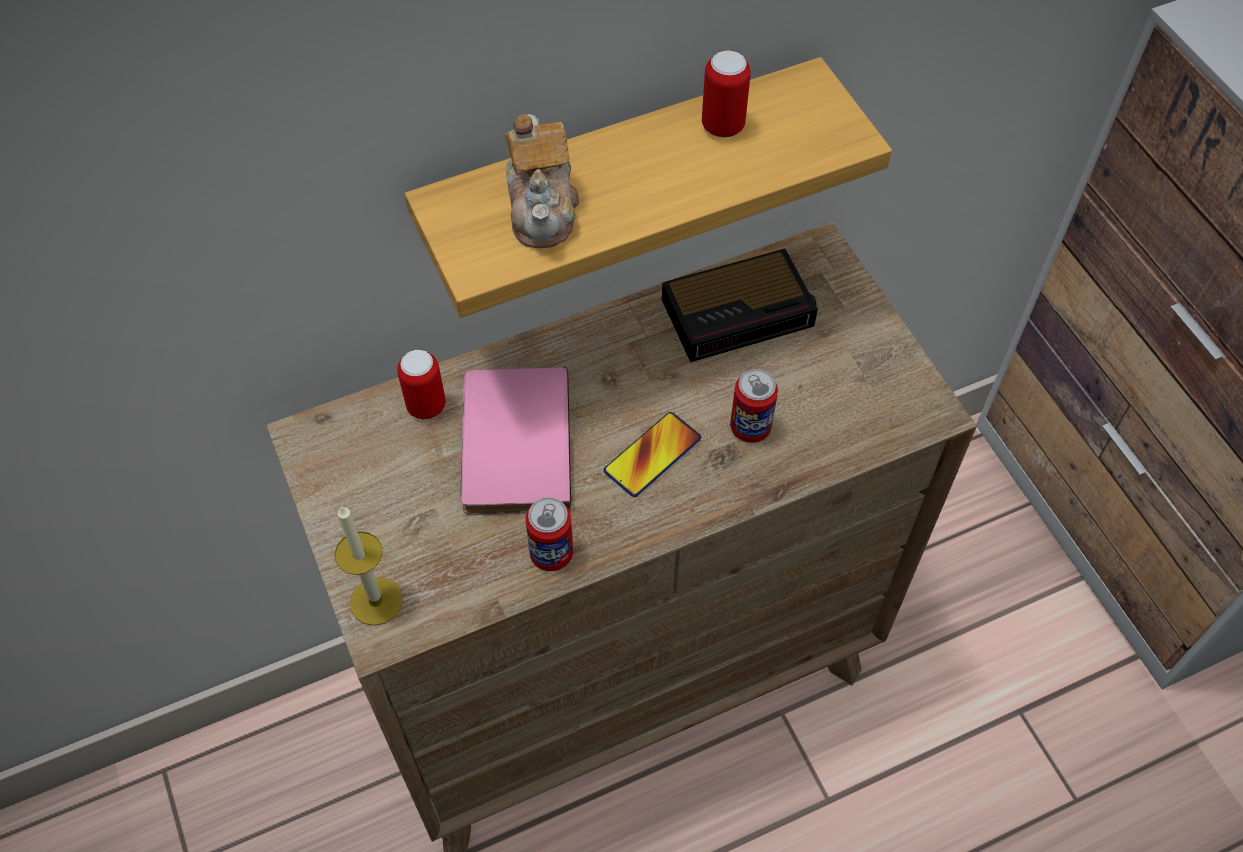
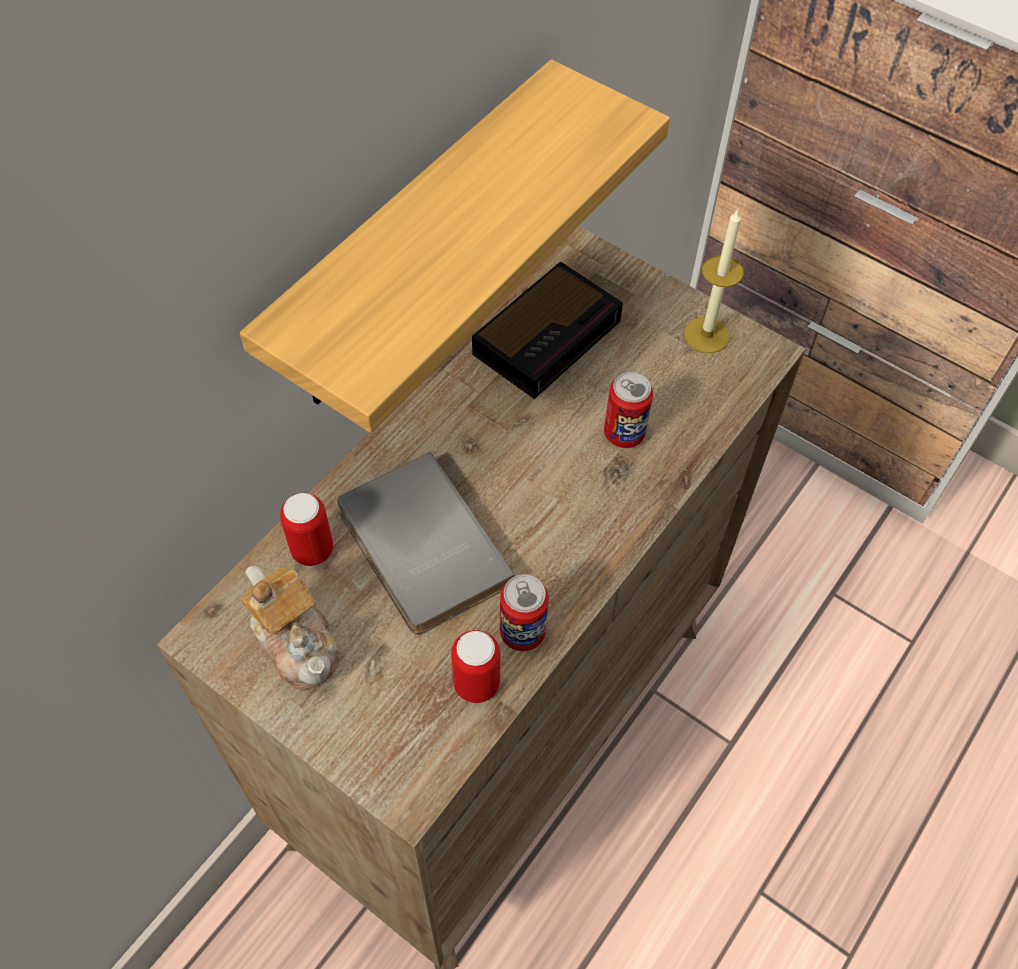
camera: 30 degrees left, 0 degrees up
candle [334,505,403,626] -> candle moved to [684,209,744,353]
pink book [460,367,571,515] -> grey book [337,452,515,635]
teapot [506,114,579,248] -> teapot moved to [240,566,339,690]
phone [604,412,701,497] -> none
can [702,50,751,137] -> can moved to [451,630,500,703]

